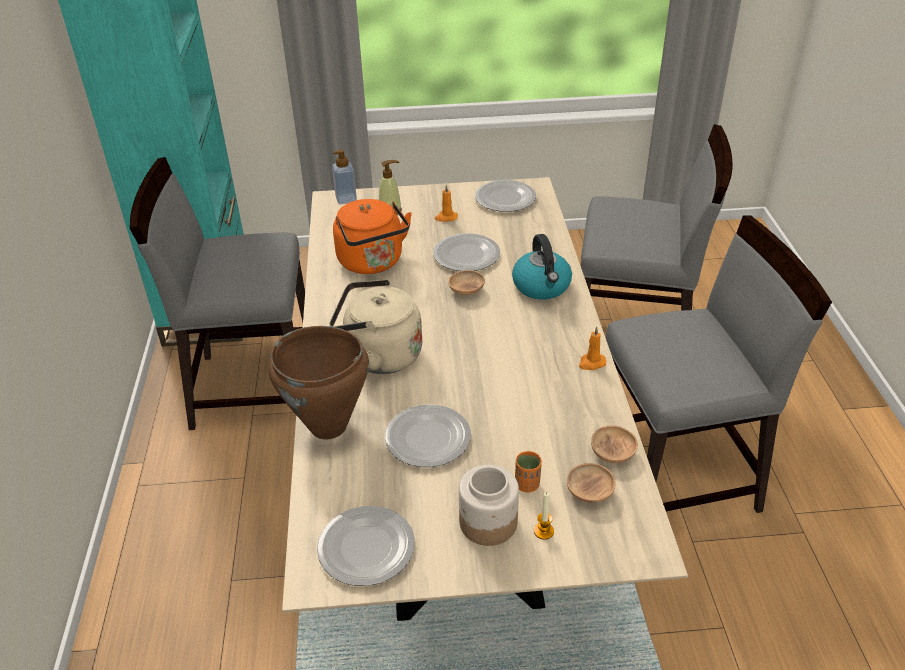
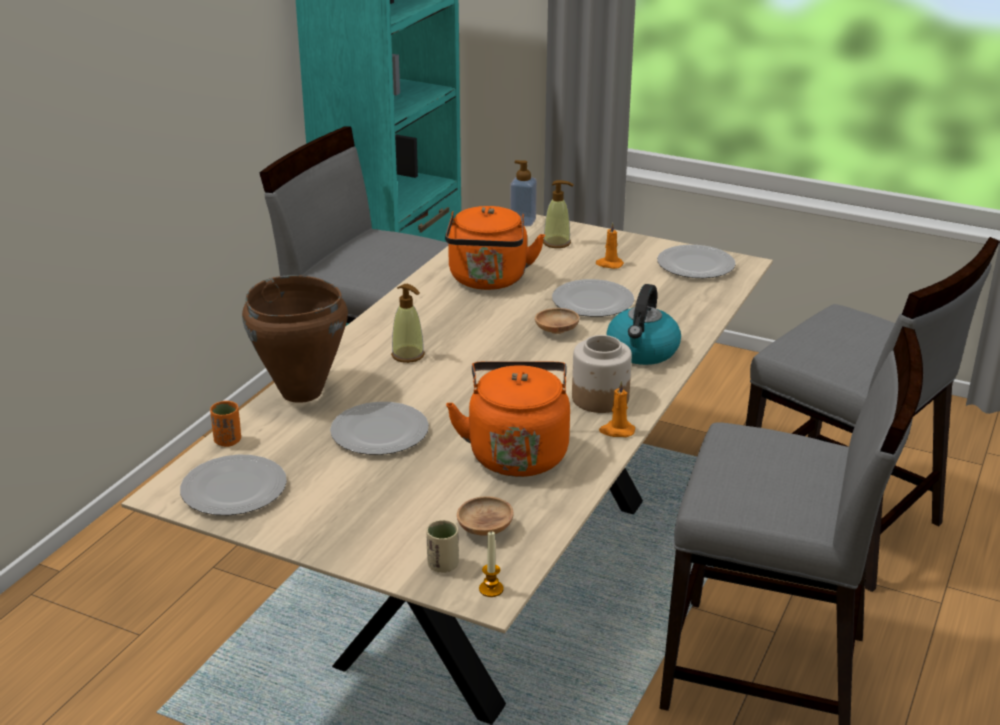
camera: 30 degrees right, 10 degrees down
beige kettle [329,279,422,374] -> soap dispenser [391,284,425,363]
jar [459,465,519,546] -> jar moved to [572,335,632,413]
orange cup [515,451,542,492] -> orange cup moved to [210,401,241,447]
candle [534,492,554,540] -> candle moved to [479,531,504,597]
brown bowl [591,425,638,463] -> none
none -> beige cup [426,520,459,573]
none -> orange kettle [446,361,570,477]

